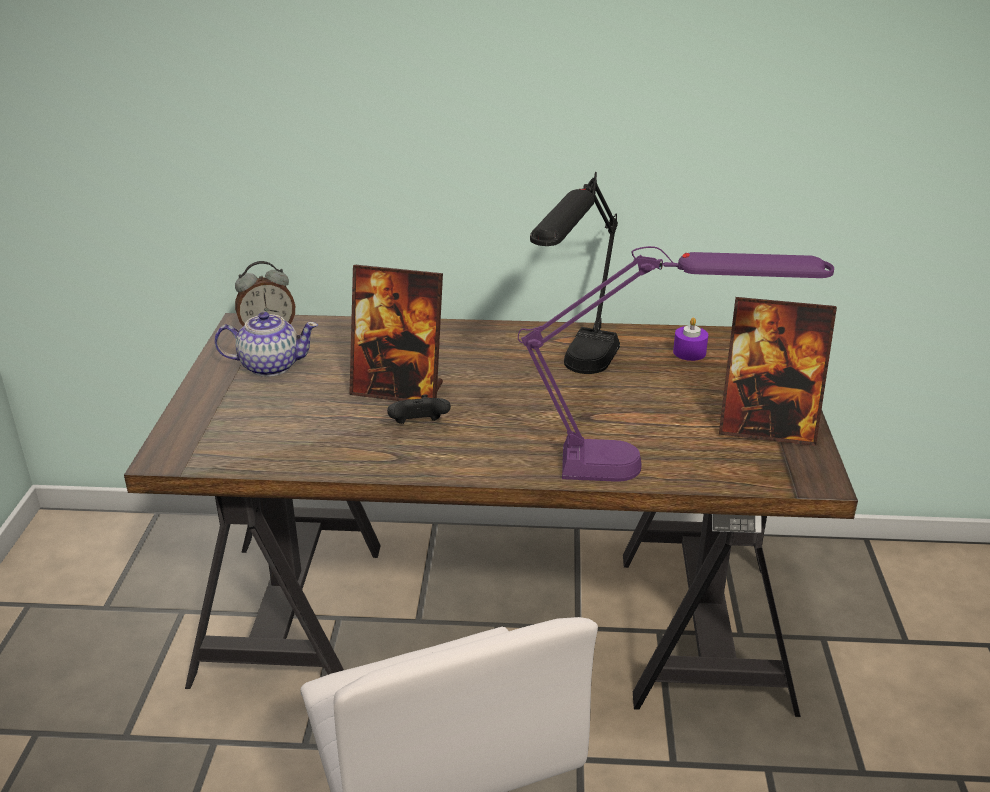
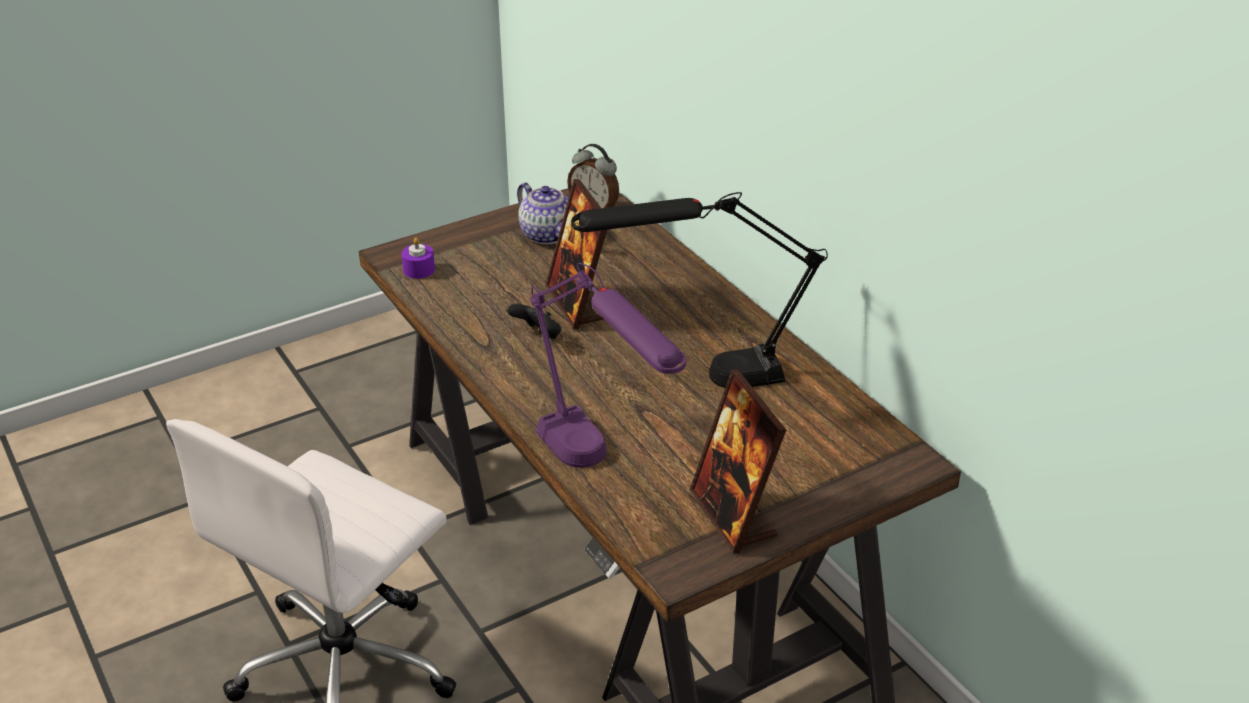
camera: 55 degrees right, 5 degrees up
purple candle [673,317,708,361] -> purple candle moved to [401,237,435,279]

